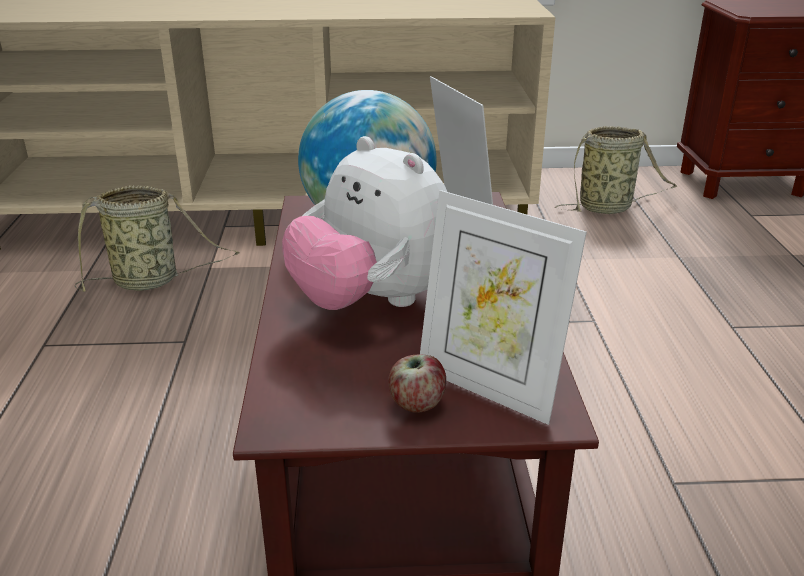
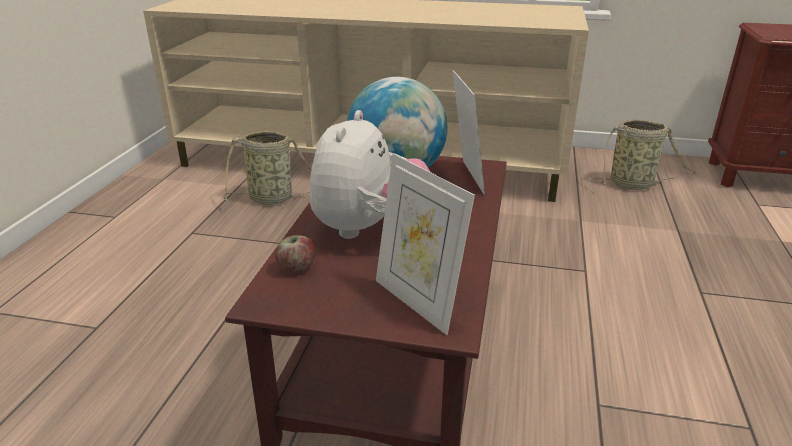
camera: 15 degrees right, 0 degrees up
plush toy [282,136,447,310] -> plush toy turned 135 degrees counterclockwise [309,110,430,239]
apple [388,355,446,413] -> apple moved to [275,235,315,273]

